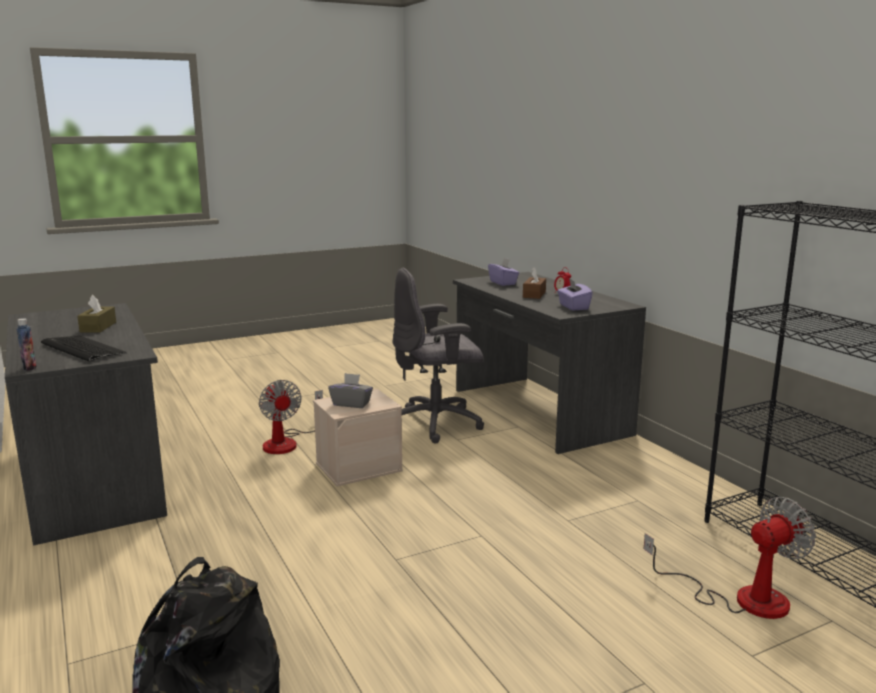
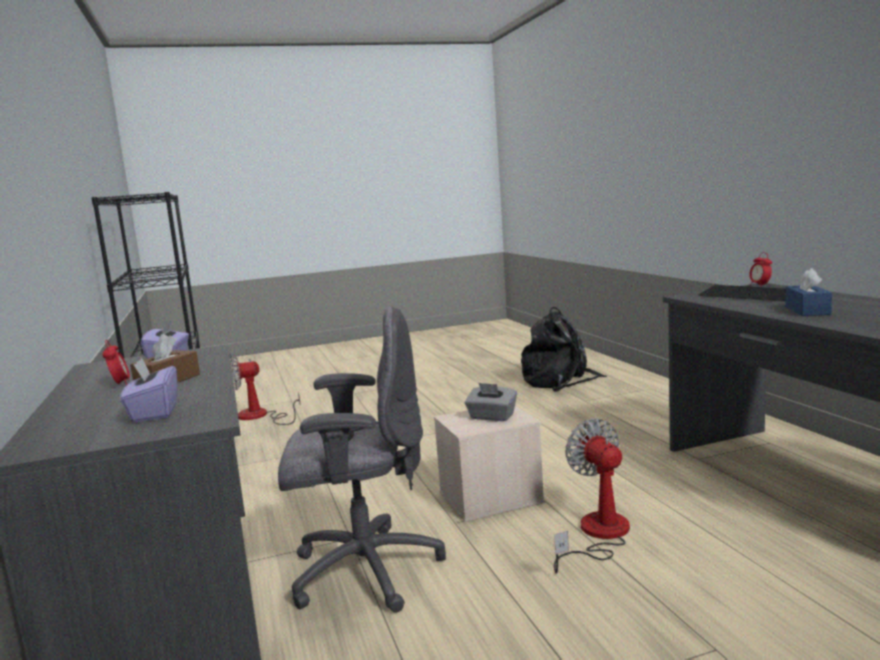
camera: 170 degrees left, 5 degrees down
bottle [17,318,37,371] -> alarm clock [750,253,772,287]
brown tissue box [77,295,116,332] -> blue tissue box [785,268,832,316]

